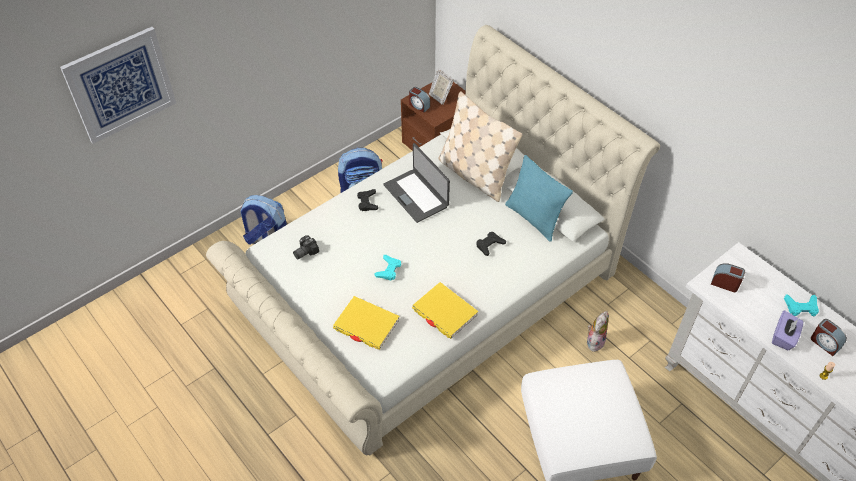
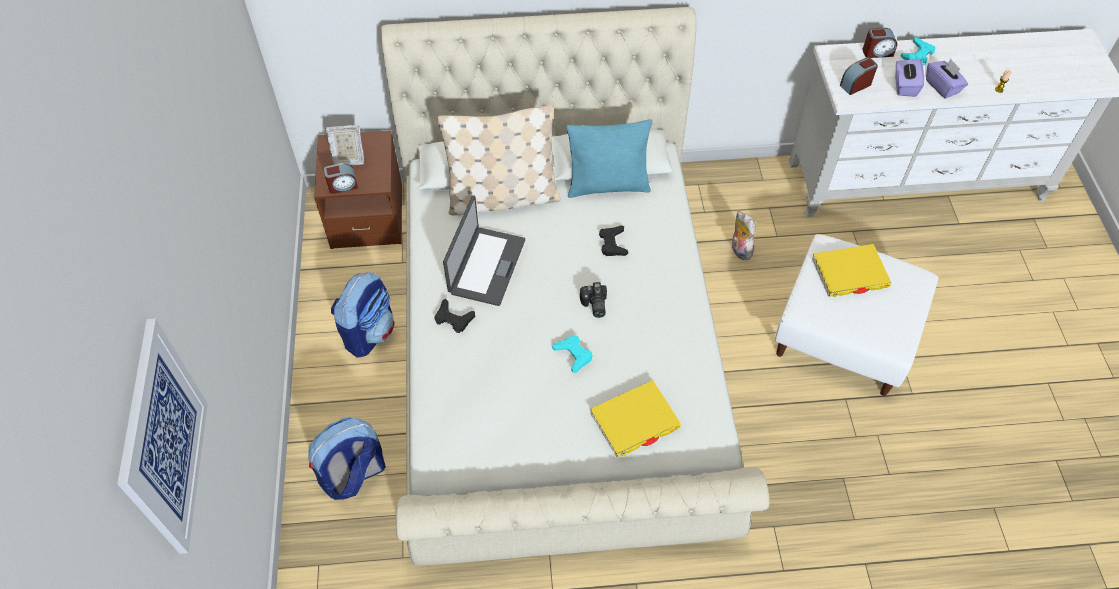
camera: 55 degrees left, 5 degrees up
camera [293,235,319,259] -> camera moved to [580,282,607,318]
laptop [384,143,450,223] -> laptop turned 75 degrees counterclockwise [443,196,525,306]
yellow book [412,282,478,339] -> yellow book moved to [812,244,891,297]
alarm clock [811,319,847,356] -> alarm clock moved to [862,28,897,58]
none -> purple tissue box [895,58,924,97]

